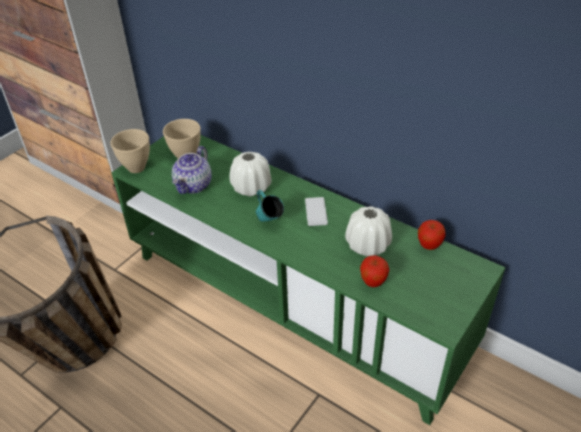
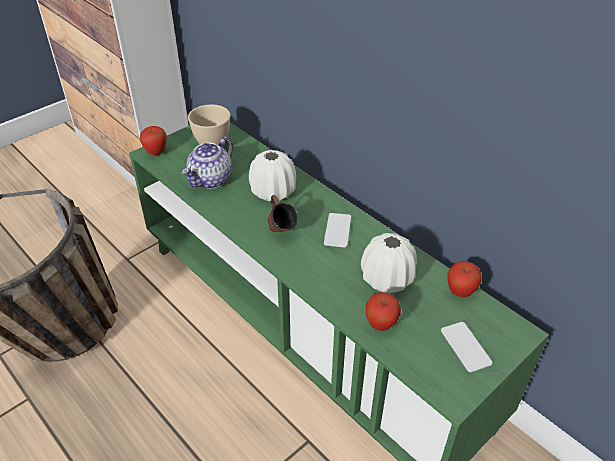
camera: 10 degrees right, 0 degrees up
beige bowl [110,129,150,173] -> apple [140,126,166,155]
turquoise mug [256,190,284,221] -> brown mug [268,195,298,232]
none -> phone [441,322,493,372]

